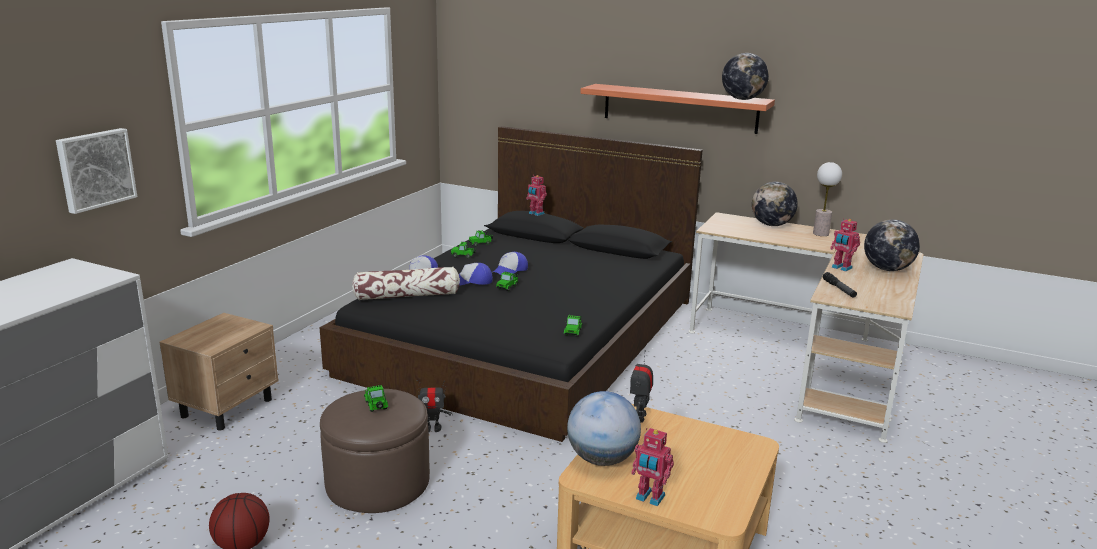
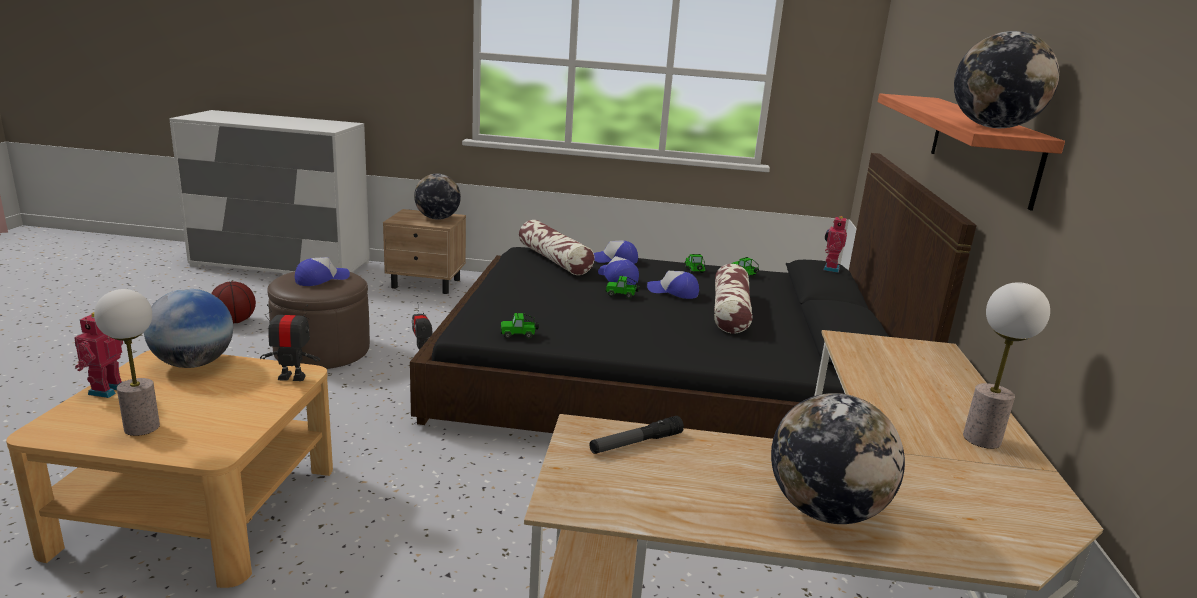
camera: 70 degrees right, 0 degrees up
picture [56,128,137,214] -> none
toy car [364,385,388,412] -> cap [295,257,350,286]
globe [752,182,798,226] -> globe moved to [414,174,461,220]
toy robot [830,218,860,271] -> none
none -> table lamp [94,289,160,436]
none -> pillow [714,264,752,333]

